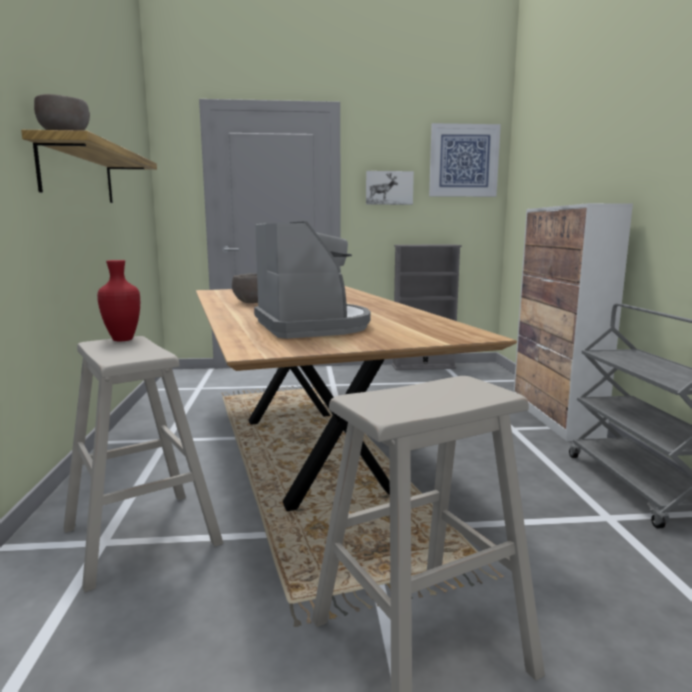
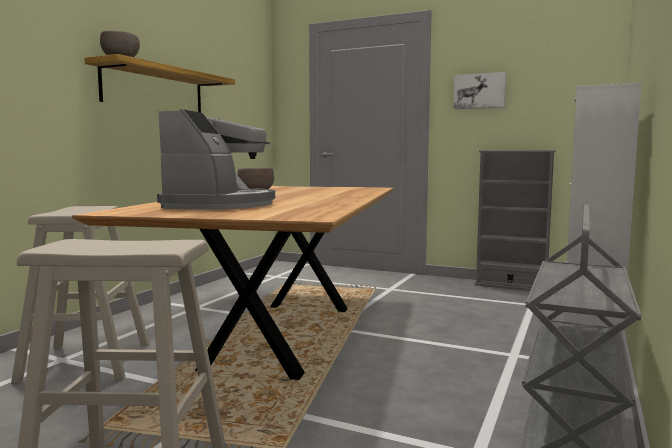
camera: 30 degrees right, 5 degrees down
red vase [97,260,140,341] -> none
picture [429,123,501,197] -> none

